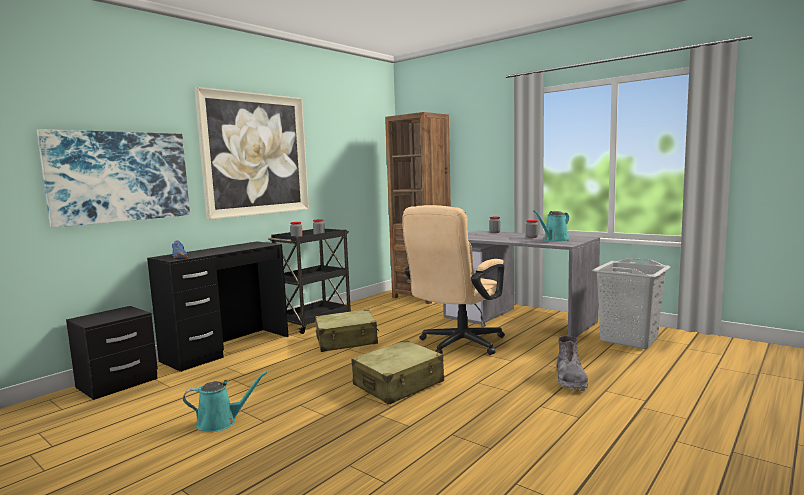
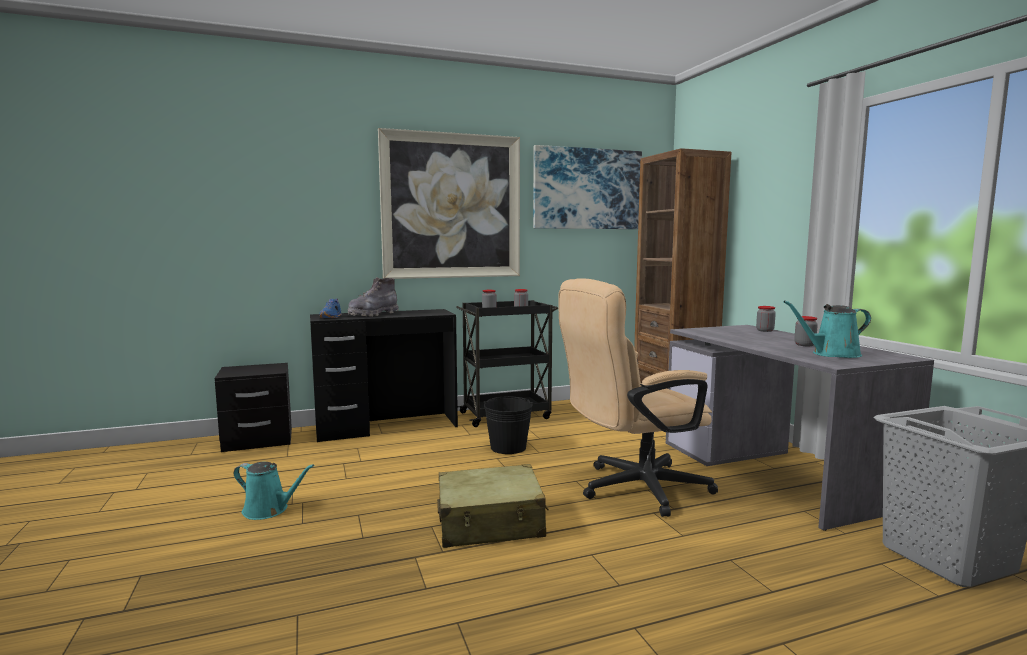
camera: 30 degrees right, 0 degrees up
picture [37,129,190,228] -> picture moved to [533,145,642,229]
beige suitcase [315,309,379,352] -> black bucket [483,396,533,454]
grey boot [557,336,588,391] -> grey boot moved to [347,277,399,317]

